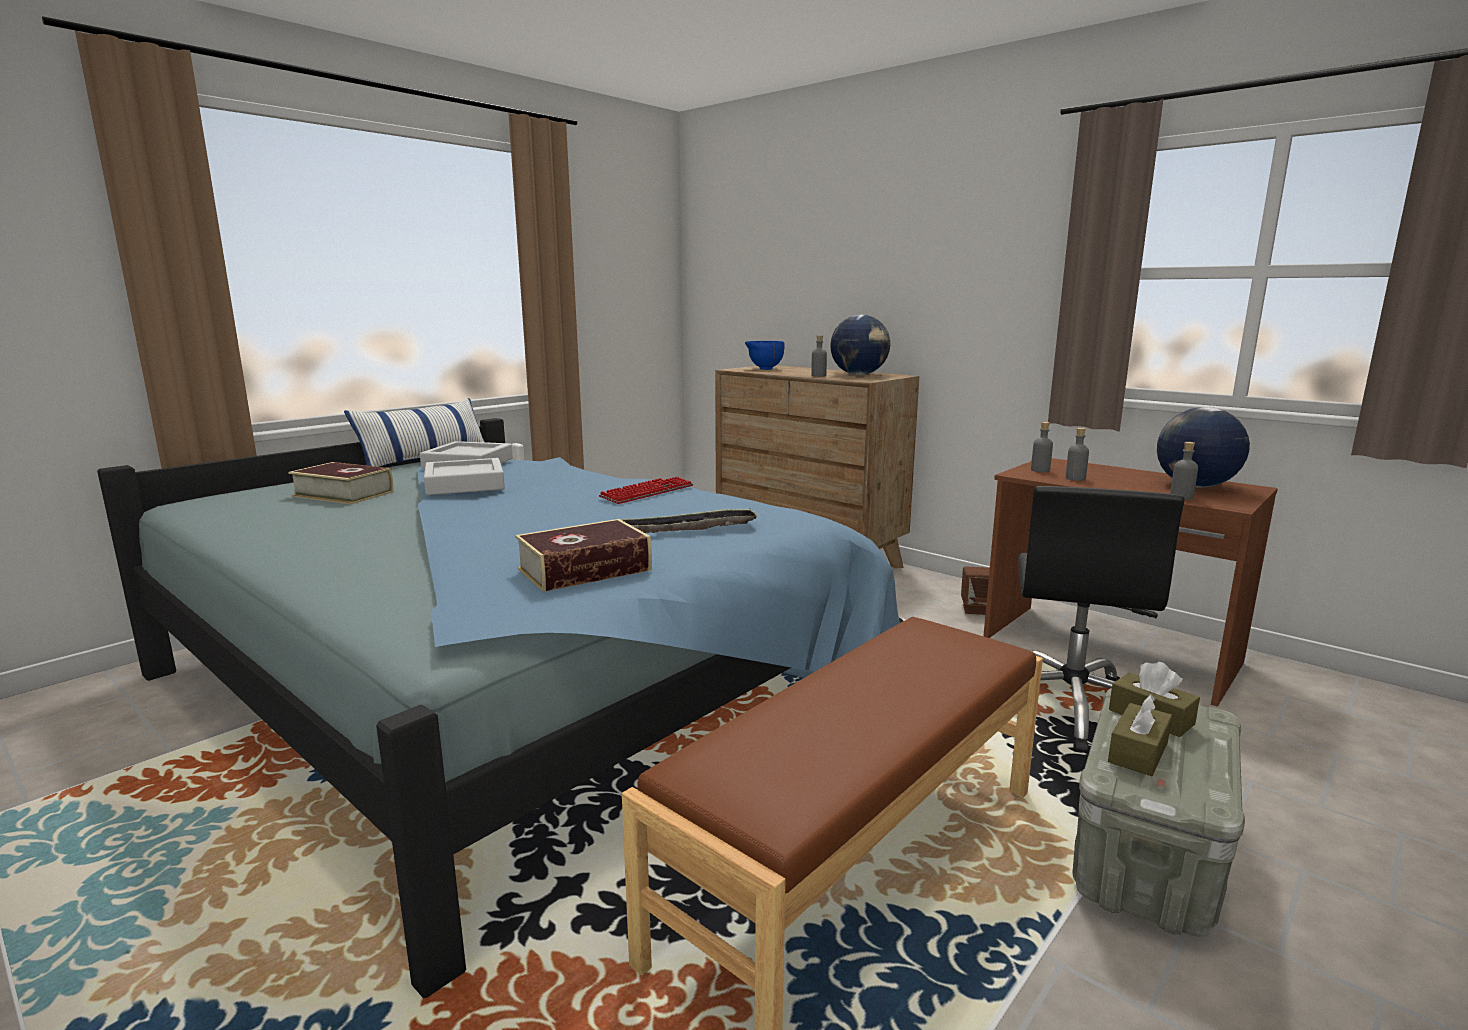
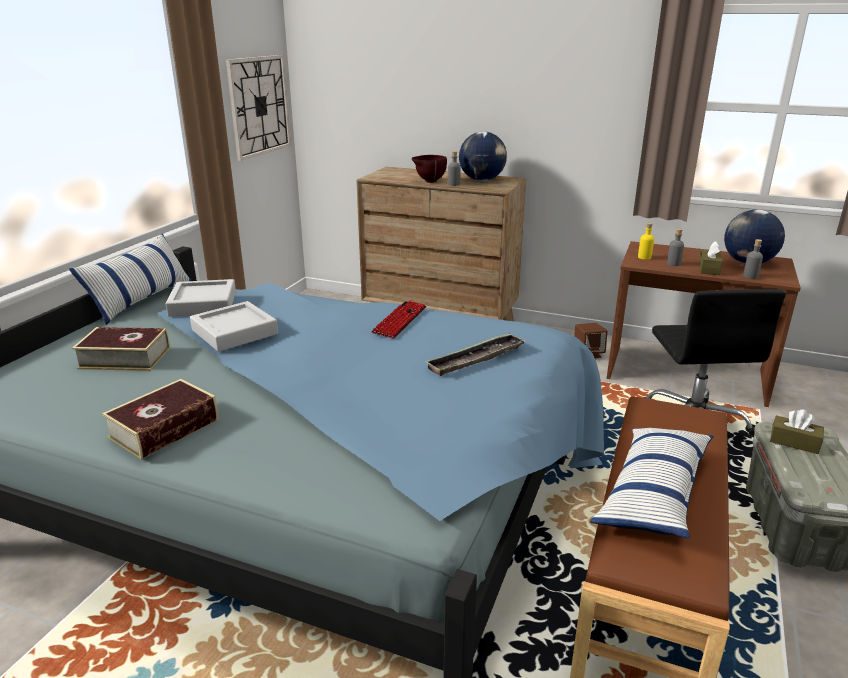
camera: 20 degrees left, 10 degrees up
book [515,519,652,592] -> book moved to [102,379,219,459]
blue bowl [745,341,785,370] -> none
grey bottle [1031,422,1053,472] -> yellow bottle [638,223,654,260]
brown tissue box [1108,695,1172,776] -> brown tissue box moved to [699,242,723,275]
none -> wall clock [226,55,291,161]
none -> brown bowl [412,155,447,183]
none -> pillow [590,428,714,539]

